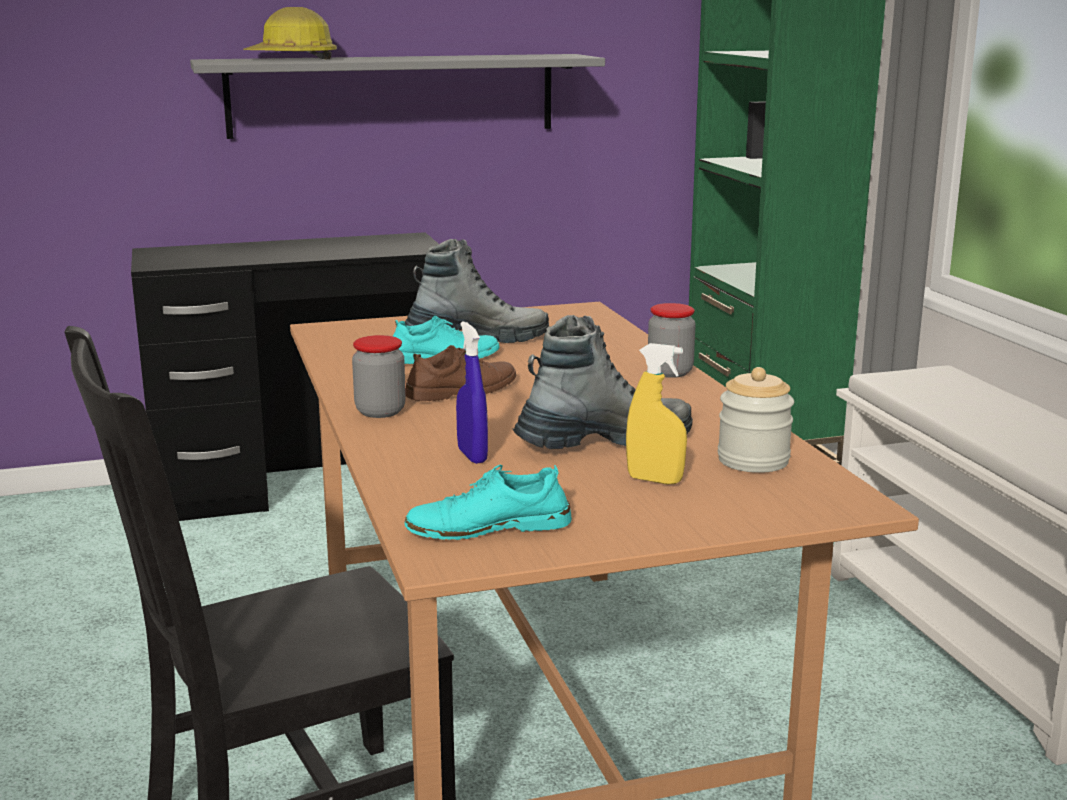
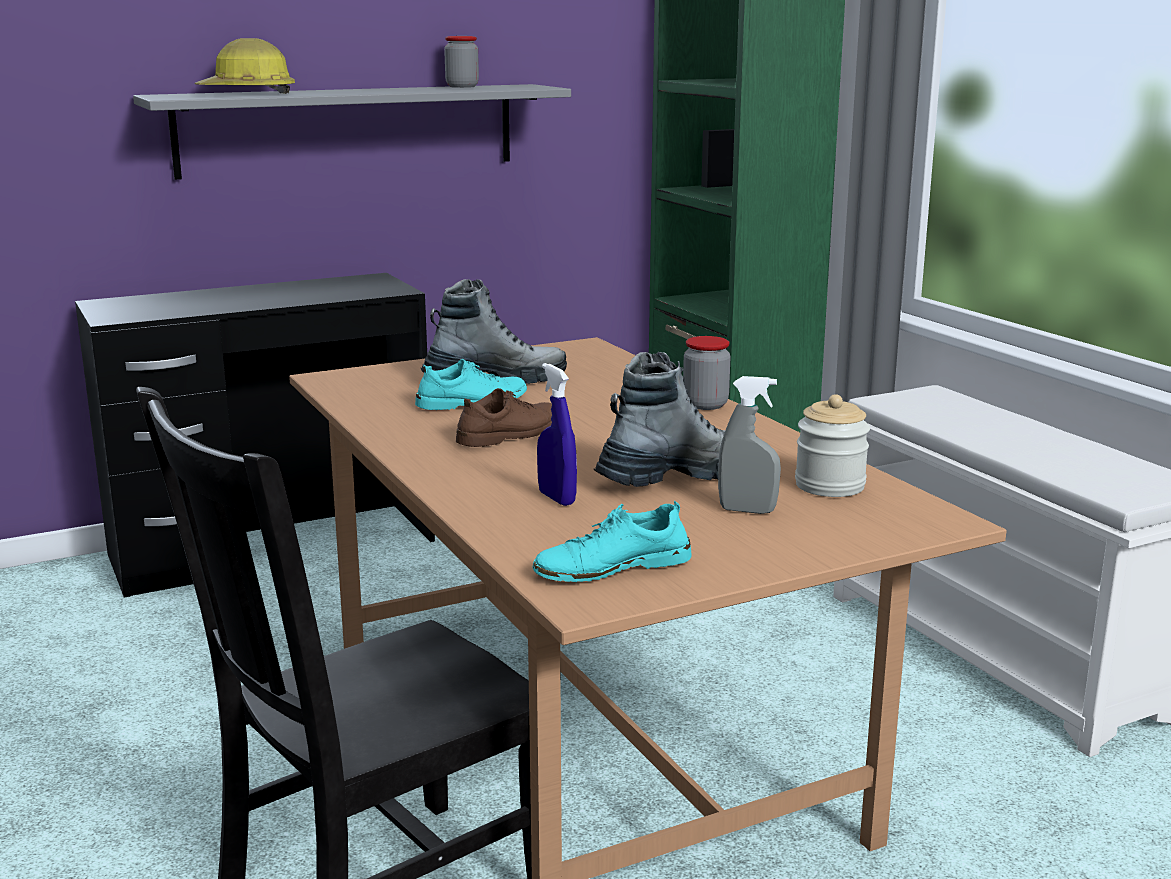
camera: 10 degrees left, 0 degrees up
jar [352,335,406,418] -> jar moved to [444,36,479,88]
yellow spray bottle [626,343,687,484] -> grey spray bottle [718,376,781,514]

